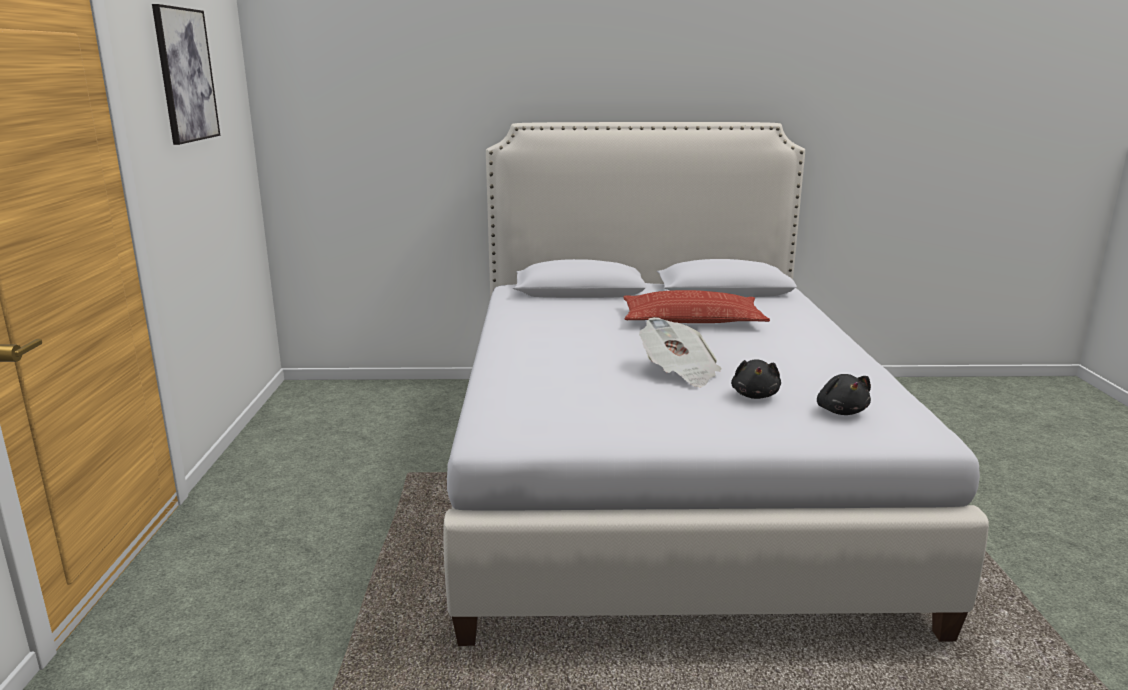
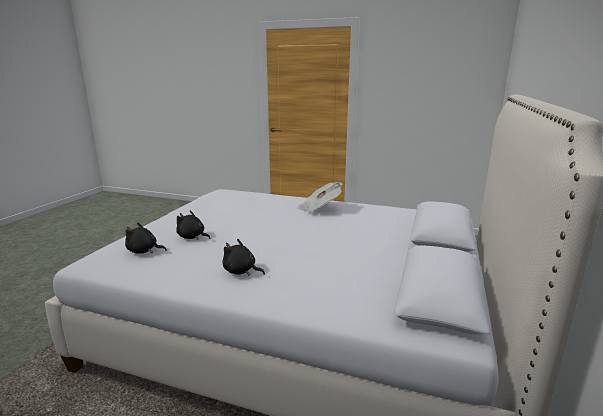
camera: 110 degrees right, 0 degrees up
picture [152,4,220,145] -> none
pillow [624,290,770,323] -> none
newspaper [639,317,721,388] -> newspaper moved to [297,182,343,212]
none -> black plush toy [222,239,265,276]

